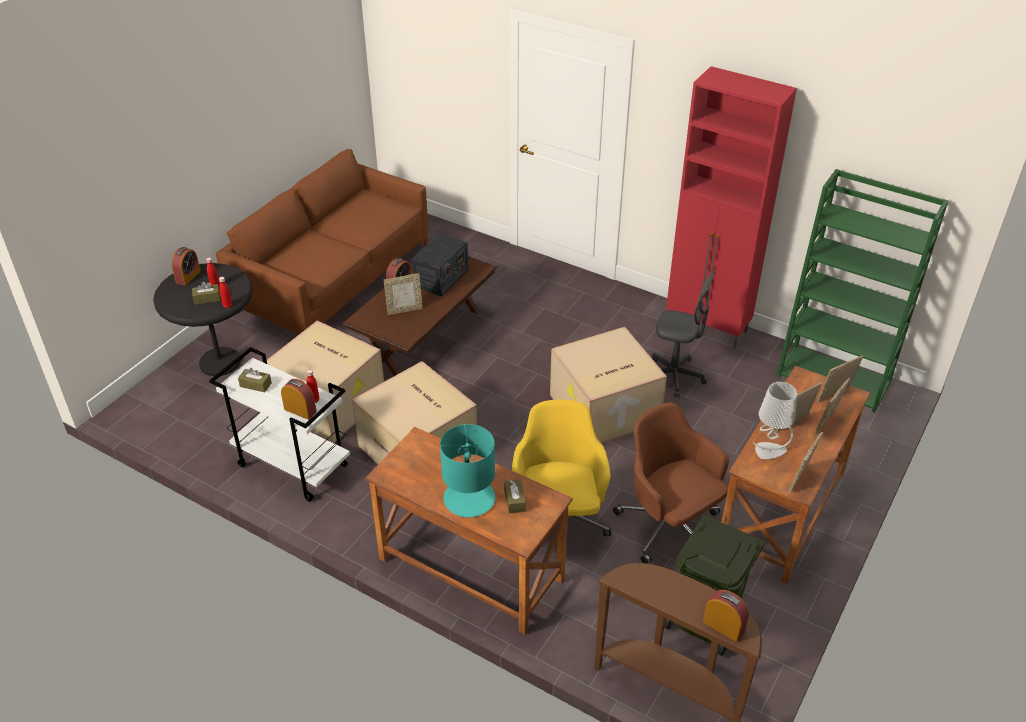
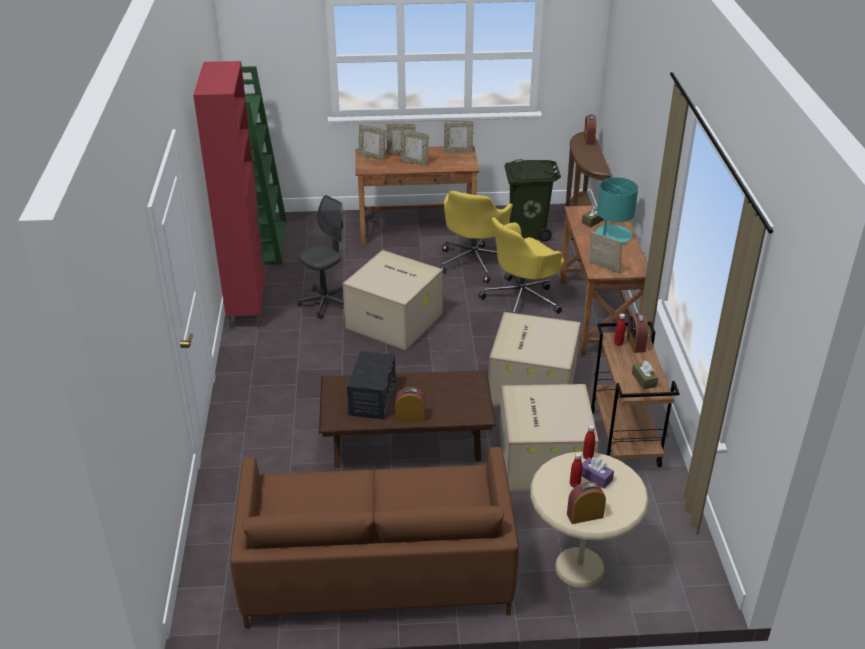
camera: 125 degrees left, 5 degrees down
black side table [153,263,253,376] -> beige side table [531,452,649,588]
brown tissue box [192,282,221,305] -> purple tissue box [582,457,614,489]
white cart [209,347,350,502] -> brown cart [591,322,680,467]
picture frame [384,273,423,315] -> picture frame moved to [590,231,622,273]
radio [412,233,468,296] -> radio turned 105 degrees clockwise [347,351,396,420]
brown office chair [613,403,729,564] -> yellow office chair [440,191,513,283]
grey office chair [652,270,715,398] -> grey office chair turned 60 degrees clockwise [298,195,344,319]
grey table lamp [753,382,797,459] -> none

